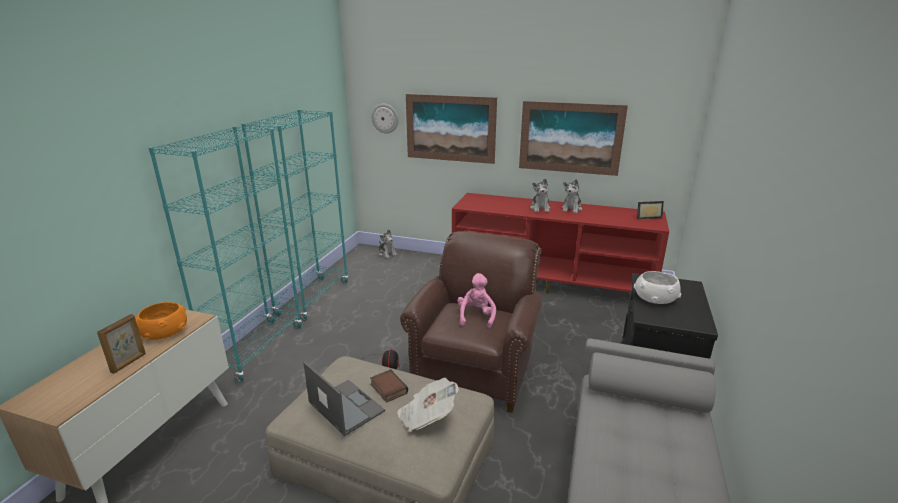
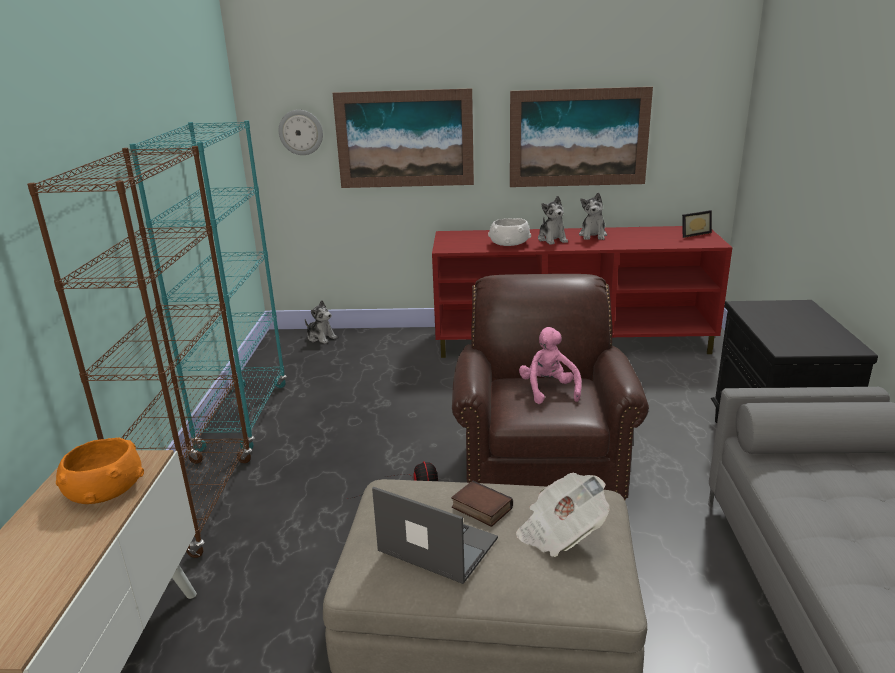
camera: 15 degrees left, 0 degrees up
picture frame [97,314,146,374] -> none
turquoise bookcase [149,126,302,382] -> brown bookcase [27,146,252,558]
white bowl [634,271,681,304] -> white bowl moved to [488,218,531,246]

